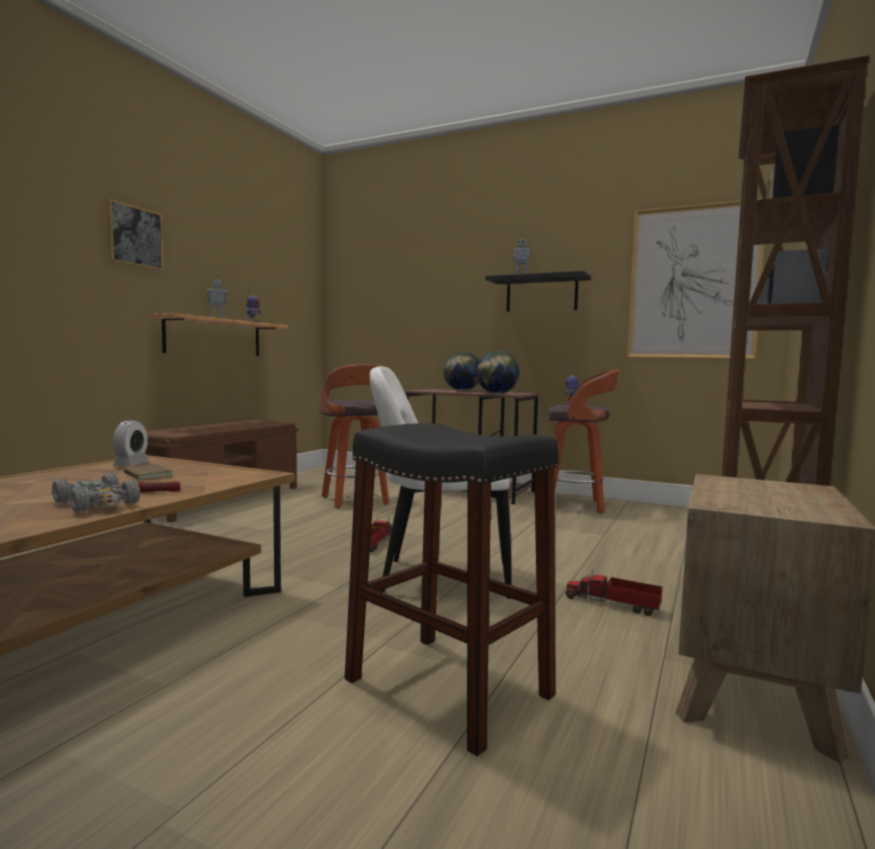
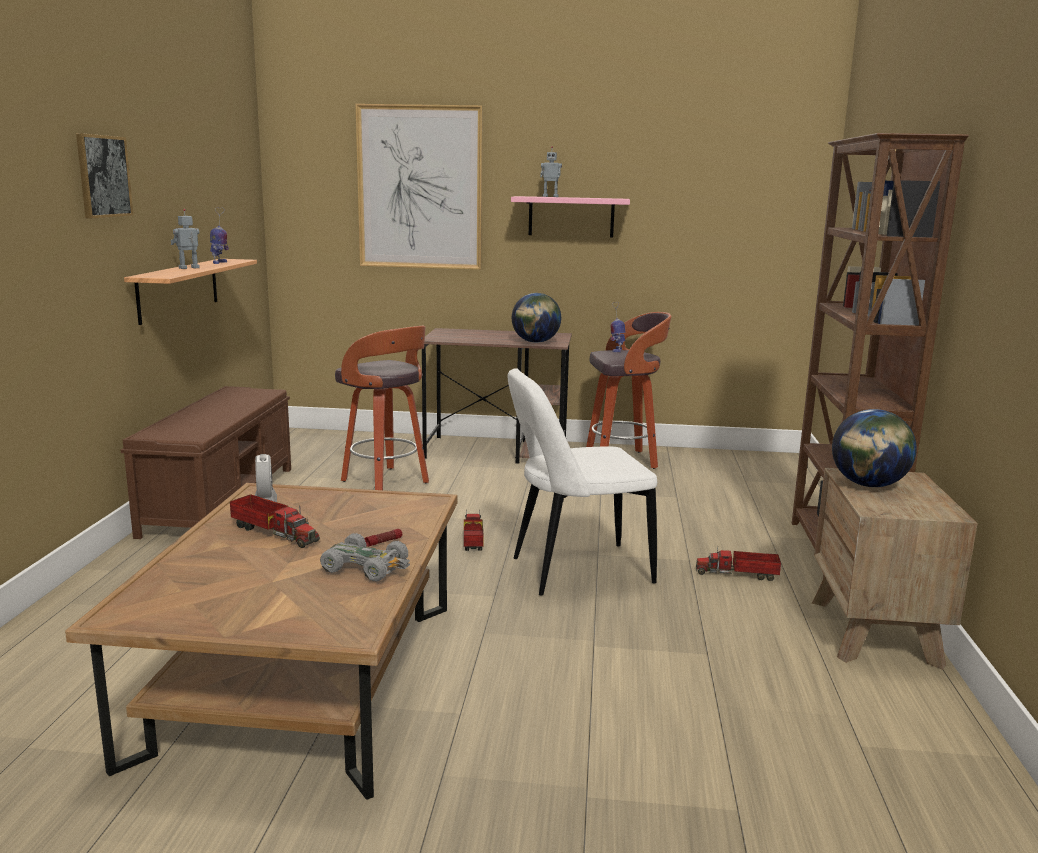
camera: 20 degrees left, 10 degrees up
brown book [124,464,172,480] -> none
black stool [345,423,559,756] -> none
globe [443,352,479,391] -> globe moved to [832,409,917,487]
black shelf [485,271,591,312] -> pink shelf [511,196,630,238]
picture [627,199,764,359] -> picture moved to [355,104,483,270]
none -> toy truck [230,494,320,548]

